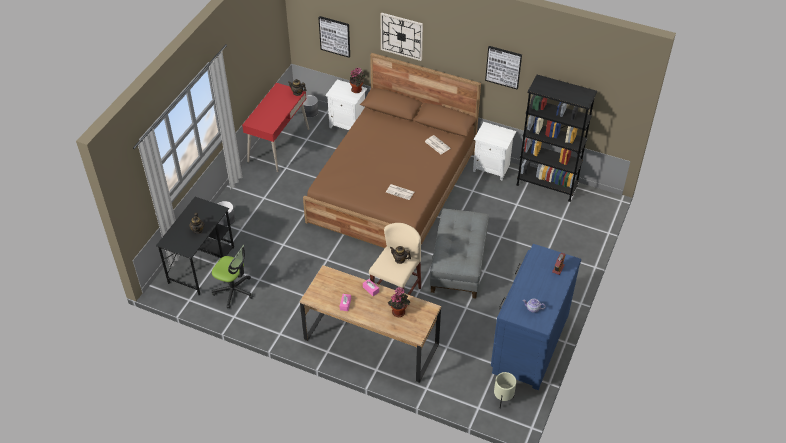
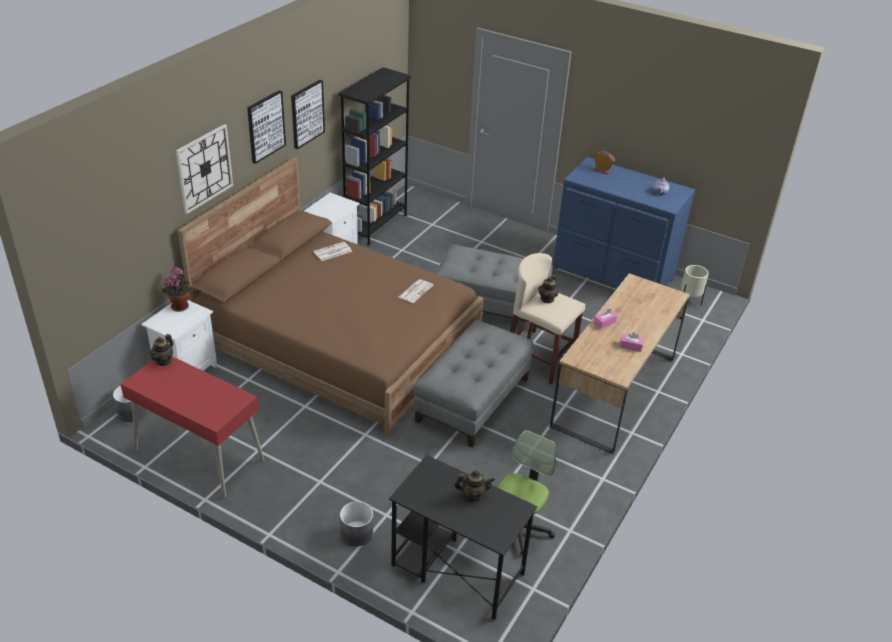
camera: 85 degrees left, 10 degrees down
picture [319,16,350,58] -> picture moved to [247,90,286,164]
potted plant [388,287,410,317] -> none
none -> grey ottoman [414,320,533,447]

